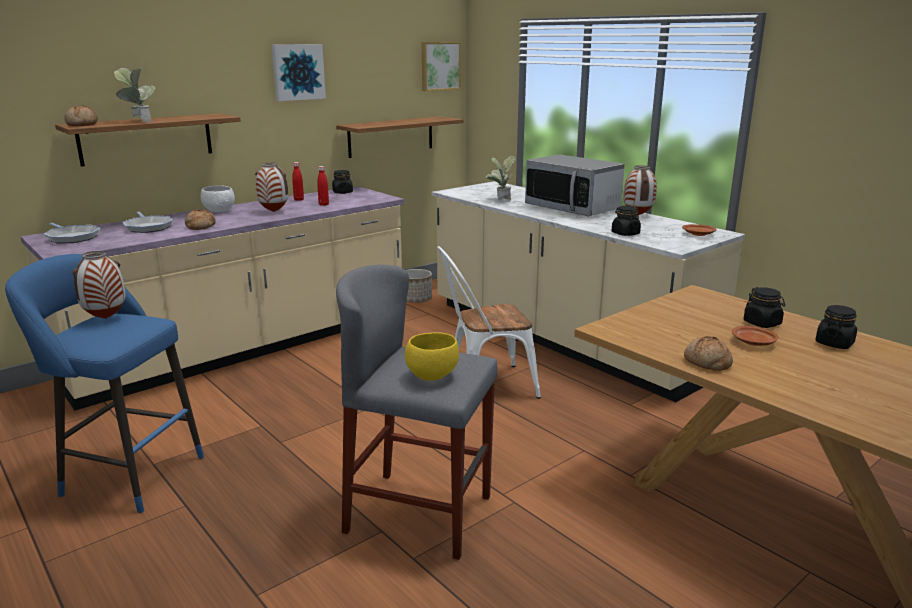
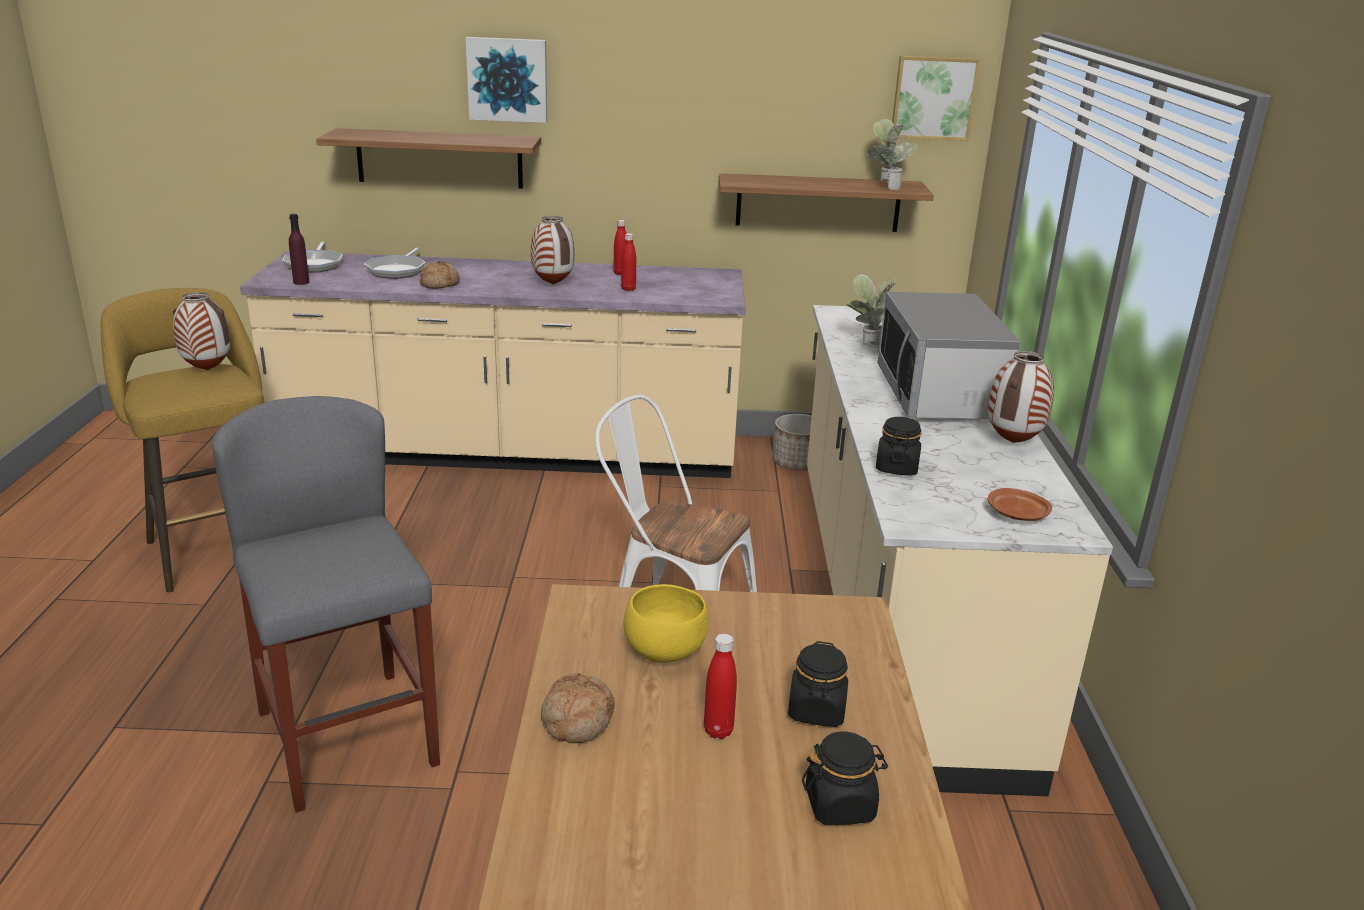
camera: 40 degrees right, 5 degrees up
blue stool [5,254,204,513] -> yellow stool [101,288,264,592]
bread [64,105,98,126] -> none
potted plant [114,67,156,122] -> potted plant moved to [867,119,918,190]
white bowl [201,185,235,212] -> none
picture [271,44,326,101] -> picture moved to [466,37,547,123]
black jar [332,170,353,194] -> none
yellow bowl [405,332,459,381] -> yellow bowl moved to [623,584,708,663]
brown plate [732,326,778,346] -> red bottle [704,634,737,739]
none -> purple bottle [289,214,309,285]

